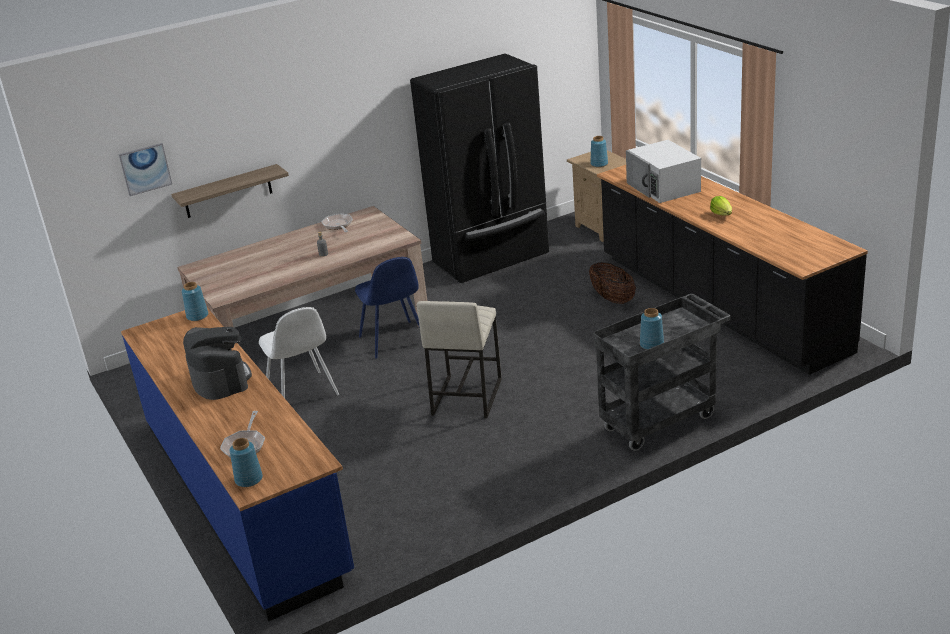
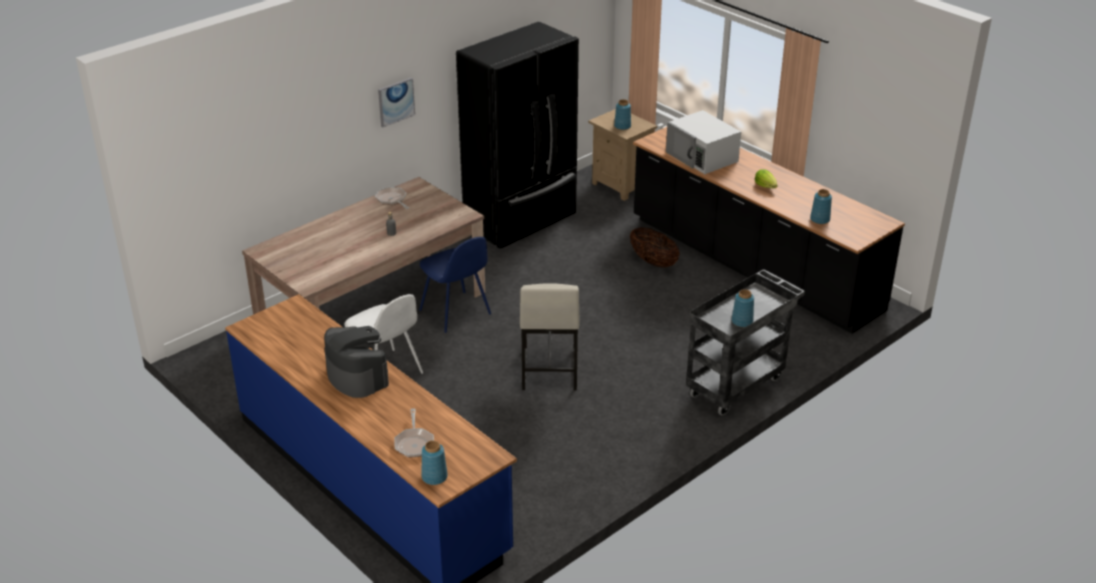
camera: 15 degrees left, 5 degrees up
picture [118,143,172,196] -> picture moved to [378,78,415,127]
shelf [171,164,289,218] -> none
blue vase [182,282,208,321] -> blue vase moved to [810,189,832,224]

